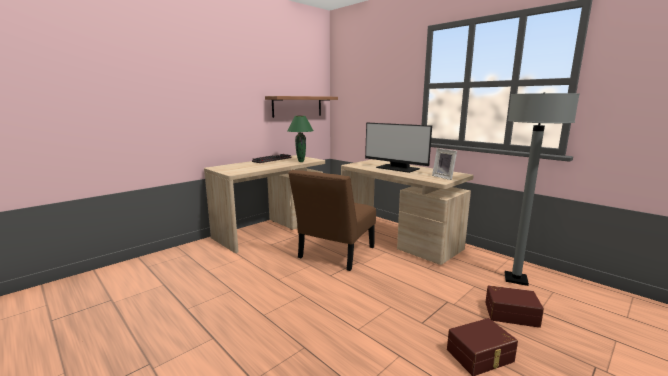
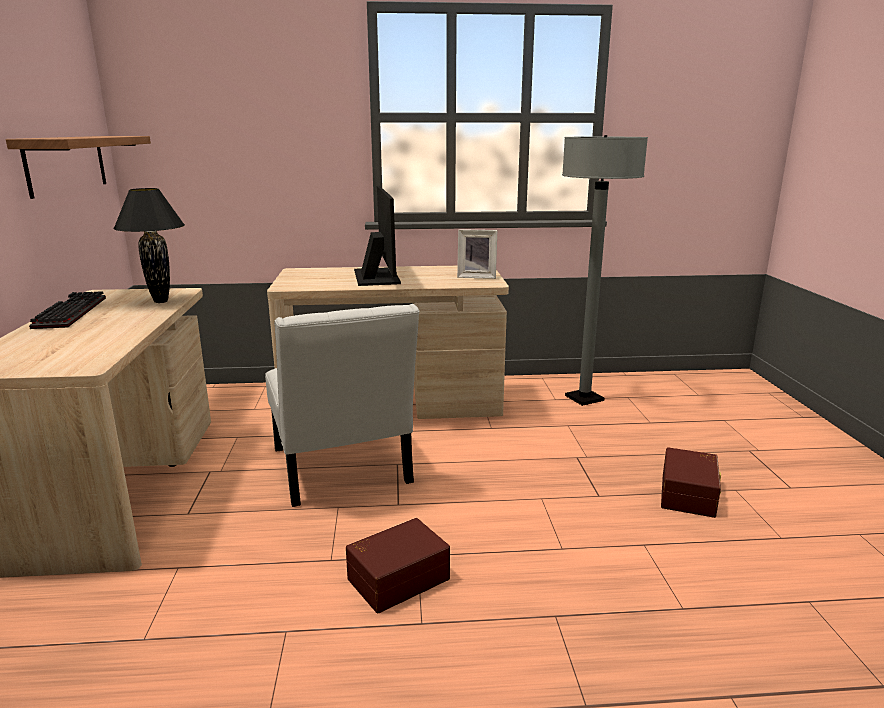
camera: 50 degrees left, 5 degrees up
green table lamp [288,116,314,162] -> black table lamp [113,188,185,303]
brown chair [289,170,376,271] -> white chair [265,304,420,507]
monitor [365,123,432,173] -> monitor turned 90 degrees counterclockwise [354,186,401,286]
brown storage box [485,285,544,328] -> brown storage box moved to [346,518,450,613]

